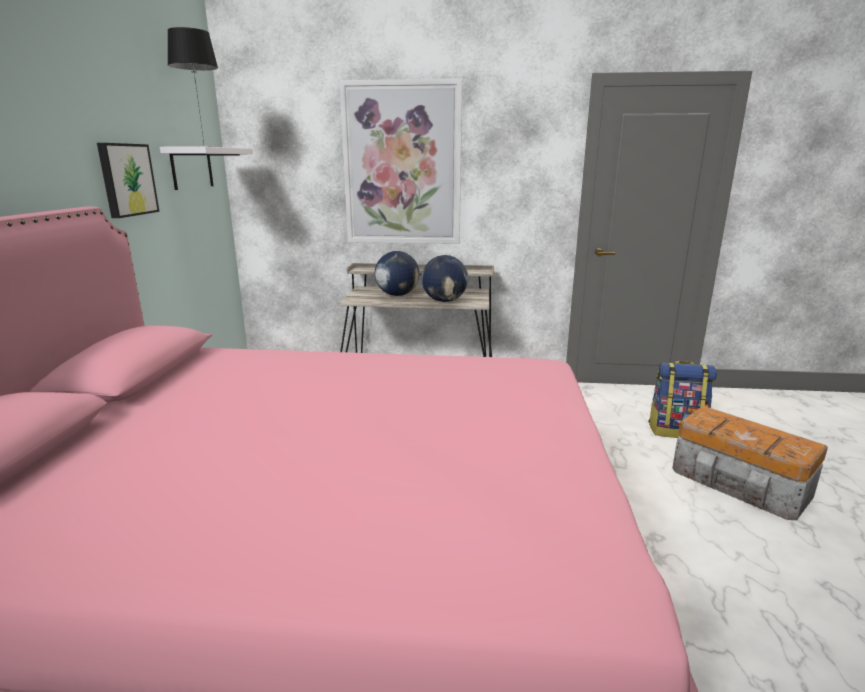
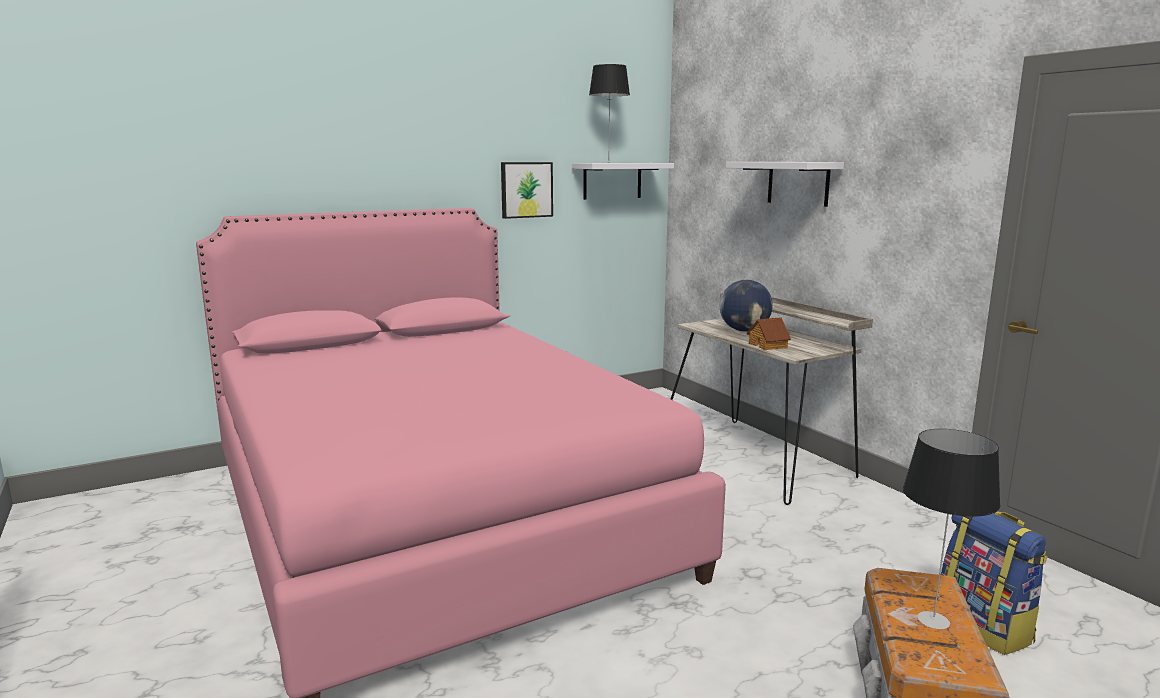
camera: 55 degrees right, 5 degrees down
picture [339,79,462,244] -> white shelf [726,162,844,207]
globe [422,255,468,302] -> toy house [746,317,791,350]
none -> table lamp [903,429,1000,629]

